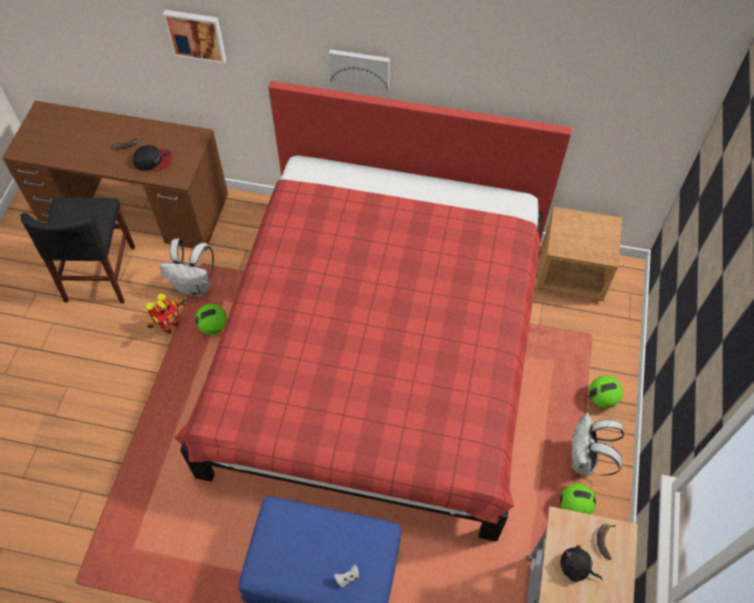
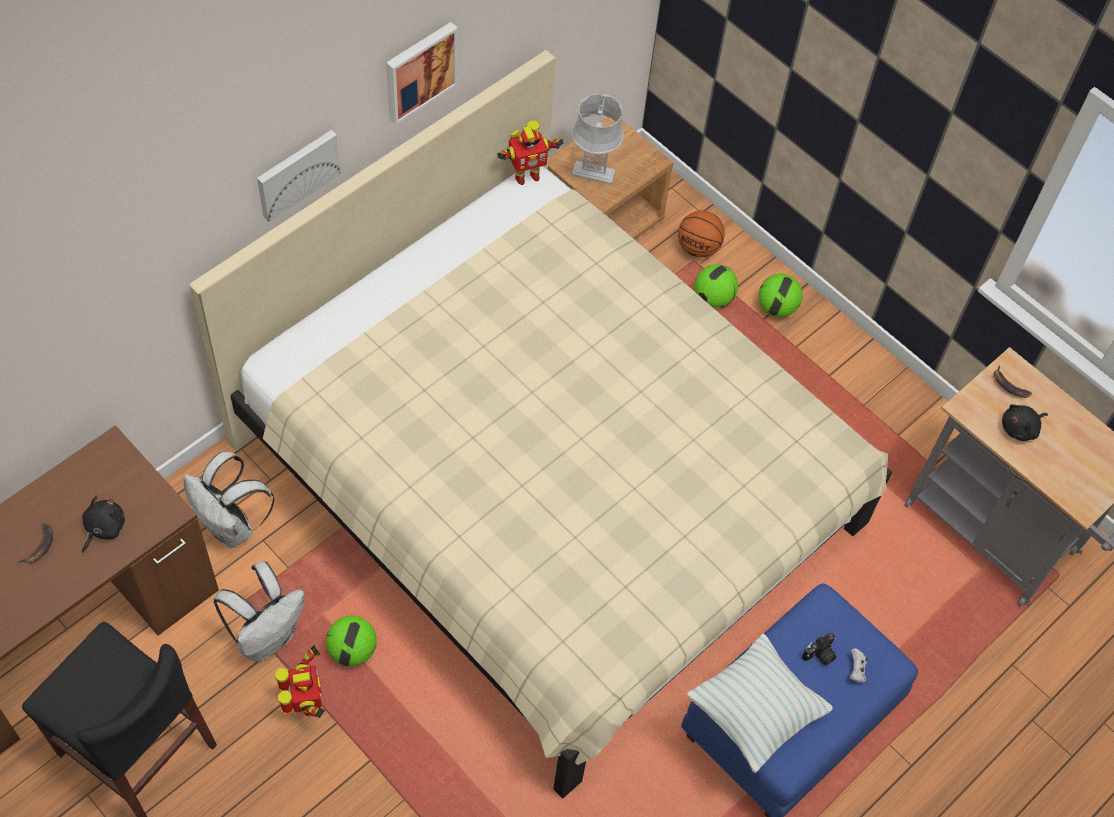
camera: 60 degrees left, 0 degrees up
cap [133,145,172,170] -> black plush toy [82,495,125,552]
picture [163,10,226,64] -> picture moved to [386,22,458,125]
red bed [174,81,572,541] -> beige bed [189,50,892,798]
football [560,484,596,515] -> football moved to [694,264,738,308]
white backpack [570,413,624,476] -> white backpack moved to [184,451,275,548]
none -> toy robot [497,121,564,185]
none -> grey table lamp [572,94,624,184]
none -> basketball [678,211,725,257]
none -> pillow [687,633,833,773]
none -> camera [802,633,837,666]

